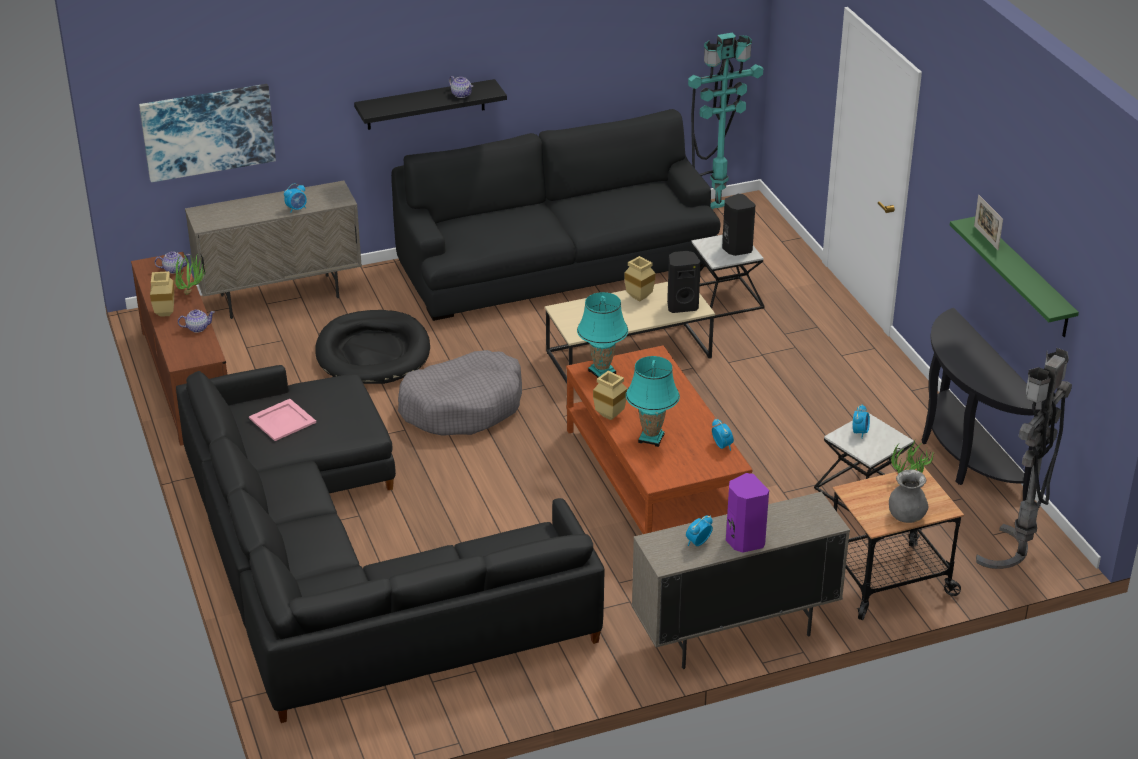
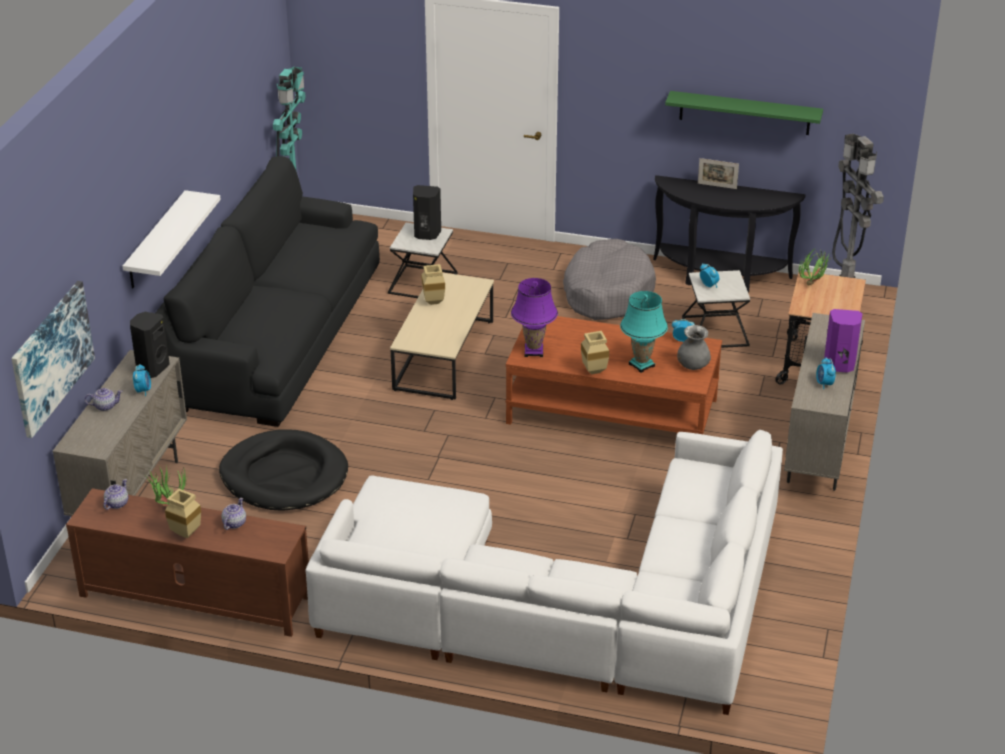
camera: 55 degrees left, 0 degrees up
black sofa [176,365,605,723] -> white sofa [306,430,783,715]
pink tray [249,399,316,441] -> none
black shelf [354,79,507,130] -> white shelf [123,190,221,288]
grey dog bed [398,350,522,436] -> grey dog bed moved to [563,239,656,320]
teapot [449,76,473,98] -> teapot moved to [85,388,123,411]
turquoise table lamp [577,292,628,378] -> purple table lamp [511,278,558,357]
black speaker [667,251,701,313] -> black speaker moved to [130,312,170,378]
grey vase [889,469,928,523] -> grey vase moved to [677,325,711,370]
picture frame [974,195,1003,250] -> picture frame moved to [698,158,739,189]

